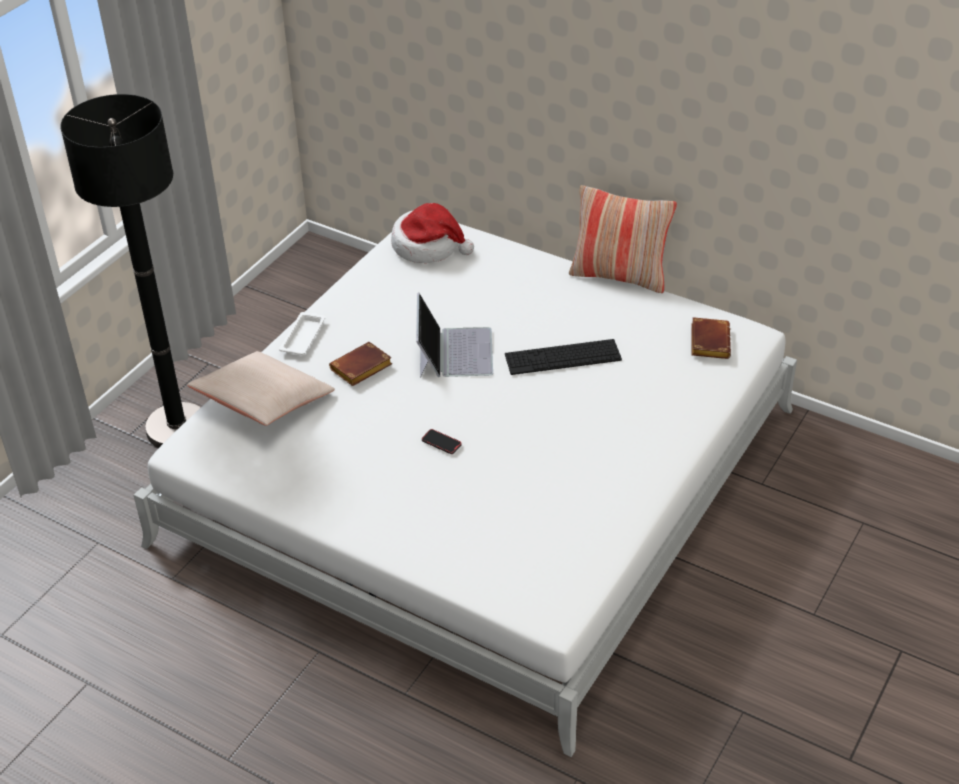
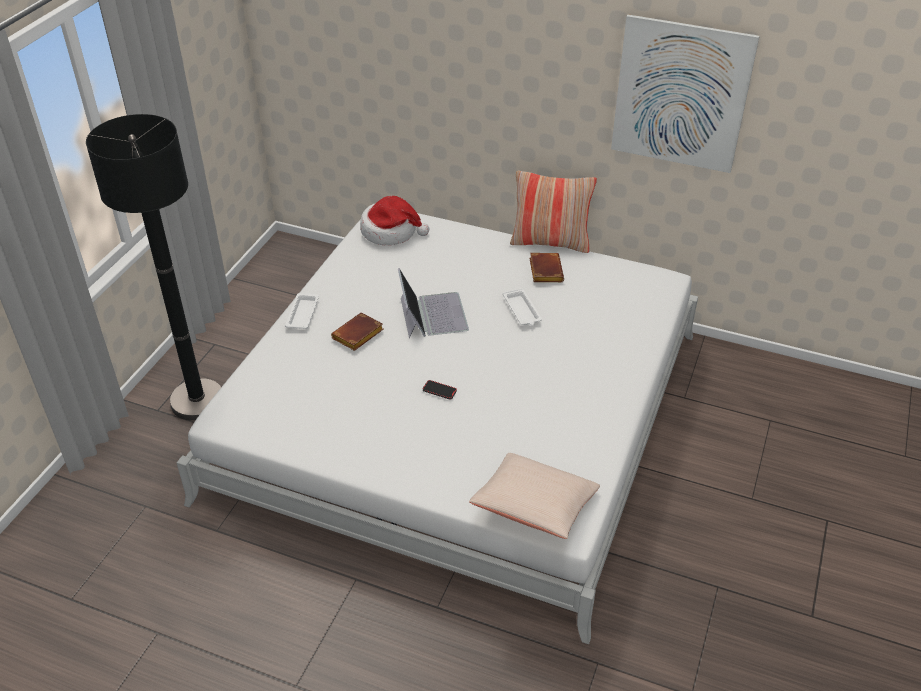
camera: 10 degrees left, 0 degrees up
beige pillow [187,351,335,426] -> beige pillow moved to [469,453,600,539]
keyboard [505,339,622,375] -> white tray [503,288,542,325]
brown book [691,317,731,359] -> brown book moved to [529,253,564,282]
none -> picture [611,15,760,173]

